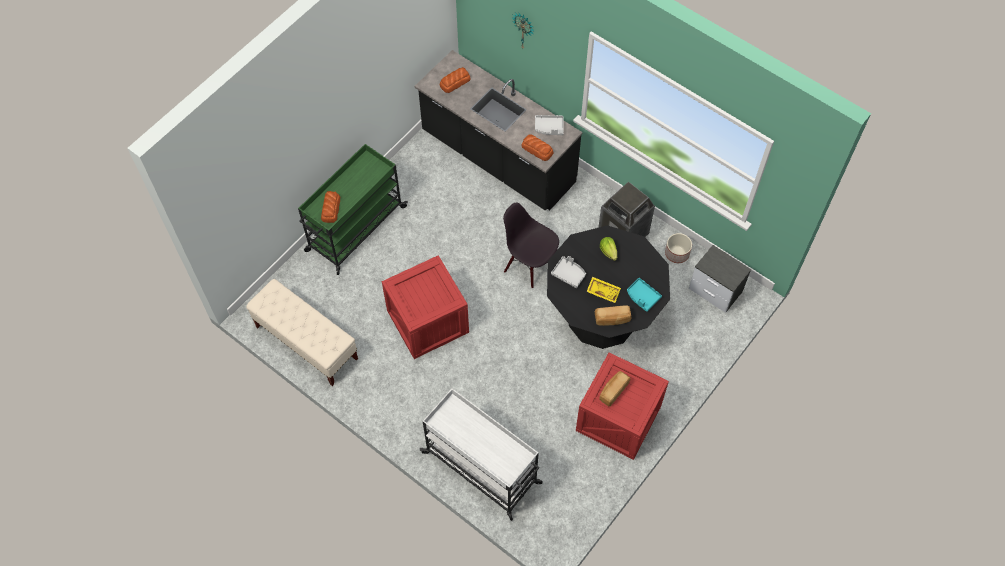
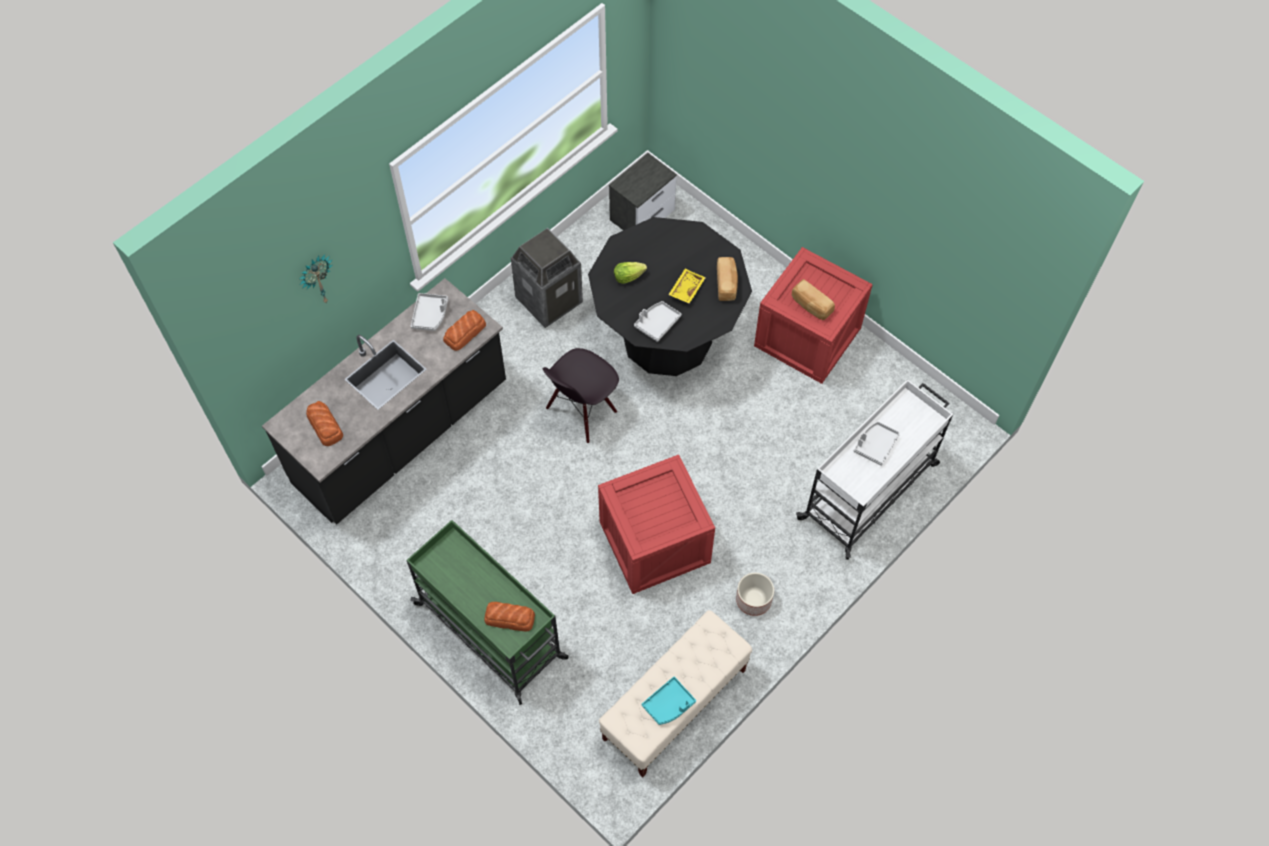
camera: 85 degrees left, 0 degrees up
turquoise tray [627,278,662,312] -> turquoise tray moved to [642,677,696,725]
planter [665,233,692,263] -> planter moved to [736,573,774,616]
none -> grey tray [854,422,900,466]

